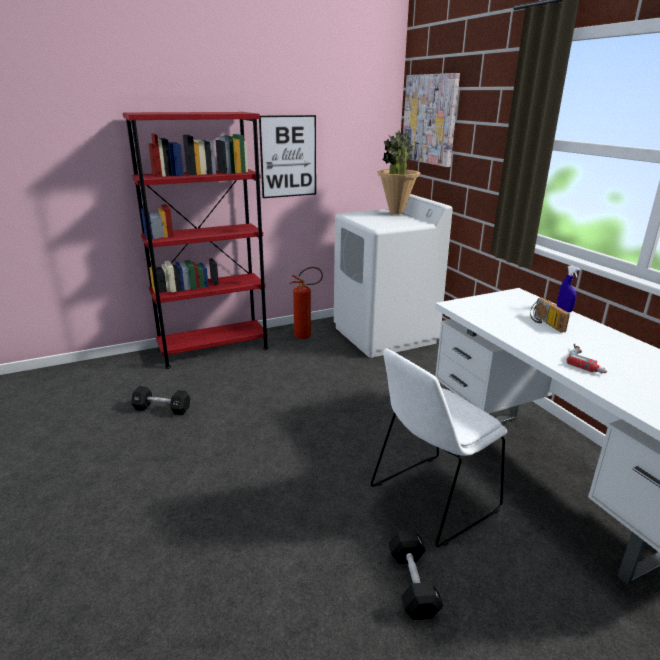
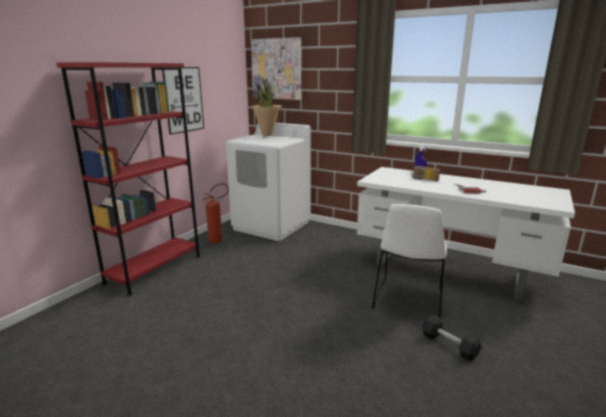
camera: 35 degrees left, 5 degrees down
black dumbbell [131,386,190,415] -> none

